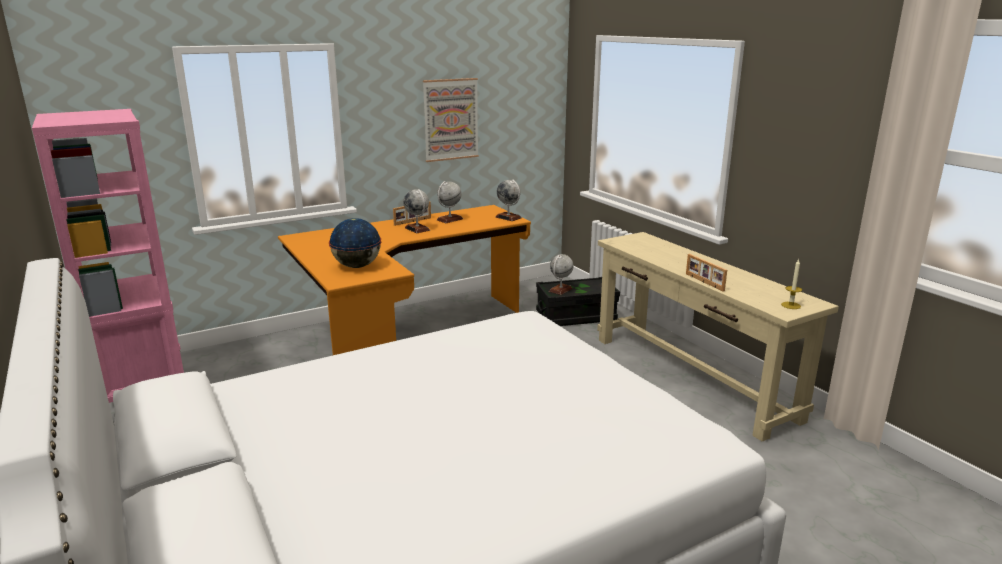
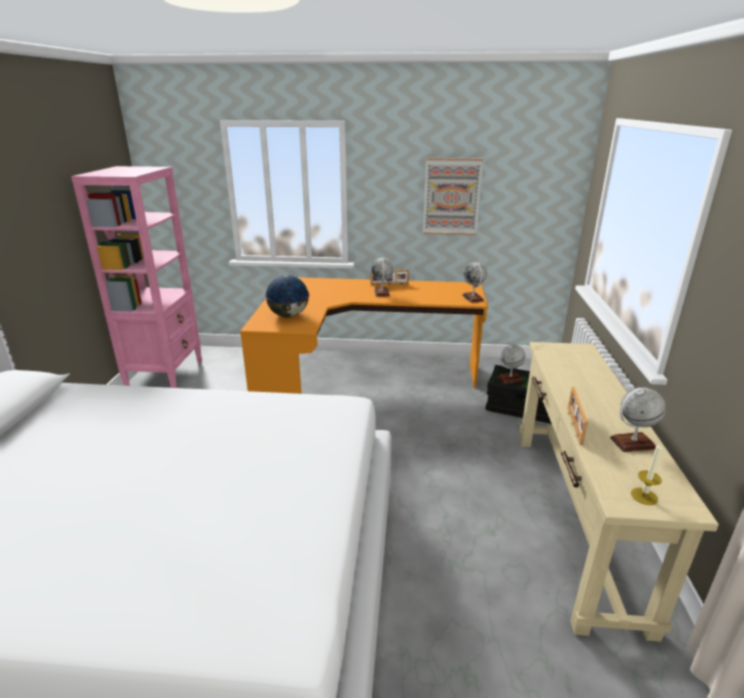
camera: 35 degrees right, 5 degrees up
globe [437,181,463,223] -> globe moved to [610,387,666,452]

